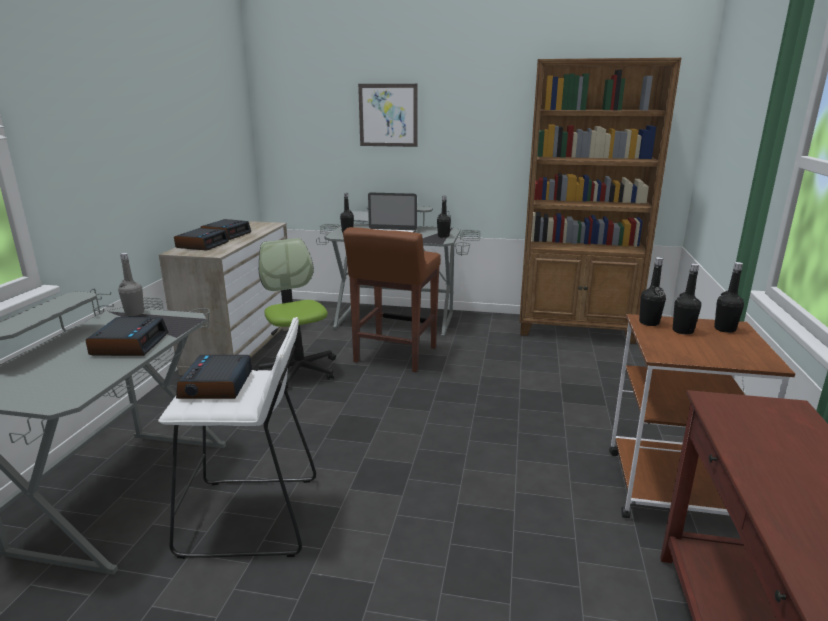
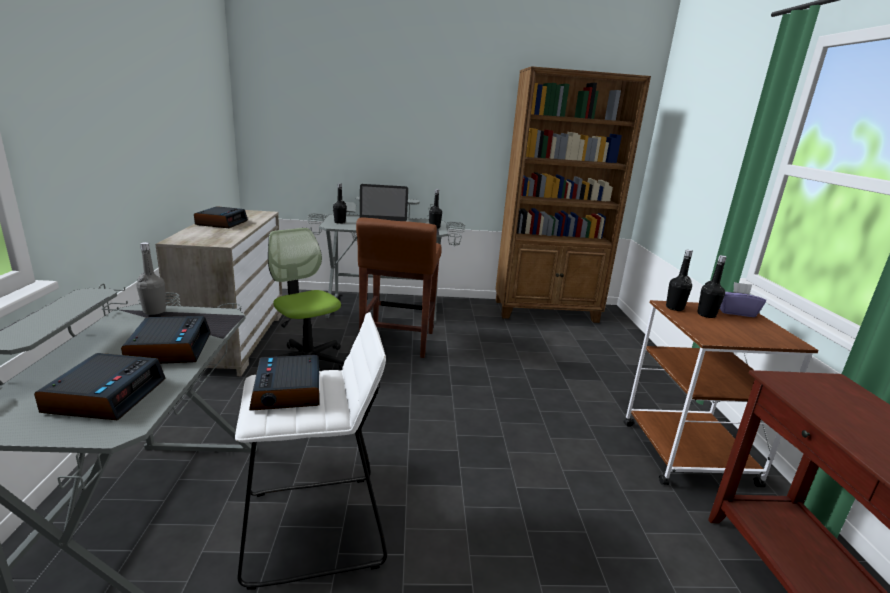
camera: 15 degrees left, 0 degrees up
alarm clock [174,228,229,251] -> alarm clock moved to [34,353,165,421]
picture [358,84,418,147] -> none
black bottle [714,262,744,333] -> purple tissue box [719,282,766,317]

